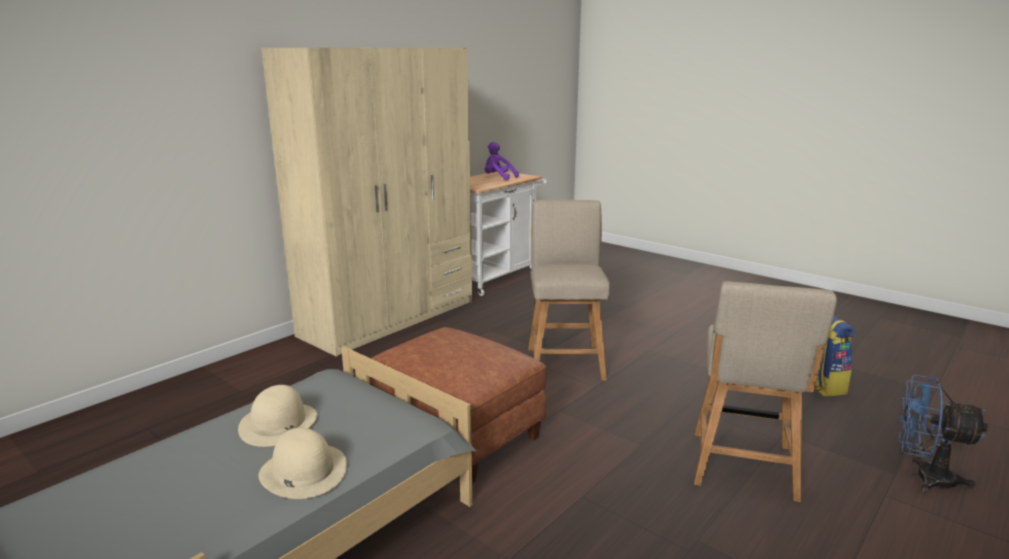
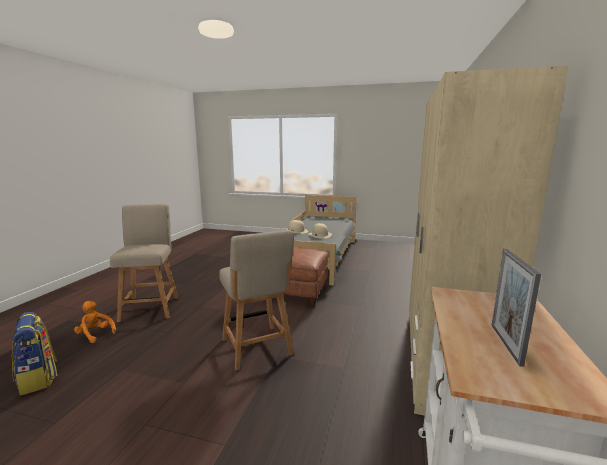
camera: 155 degrees right, 5 degrees down
purple plush toy [485,142,519,180] -> picture frame [492,249,541,367]
blue fan [898,375,988,493] -> none
none -> orange plush toy [74,301,116,343]

